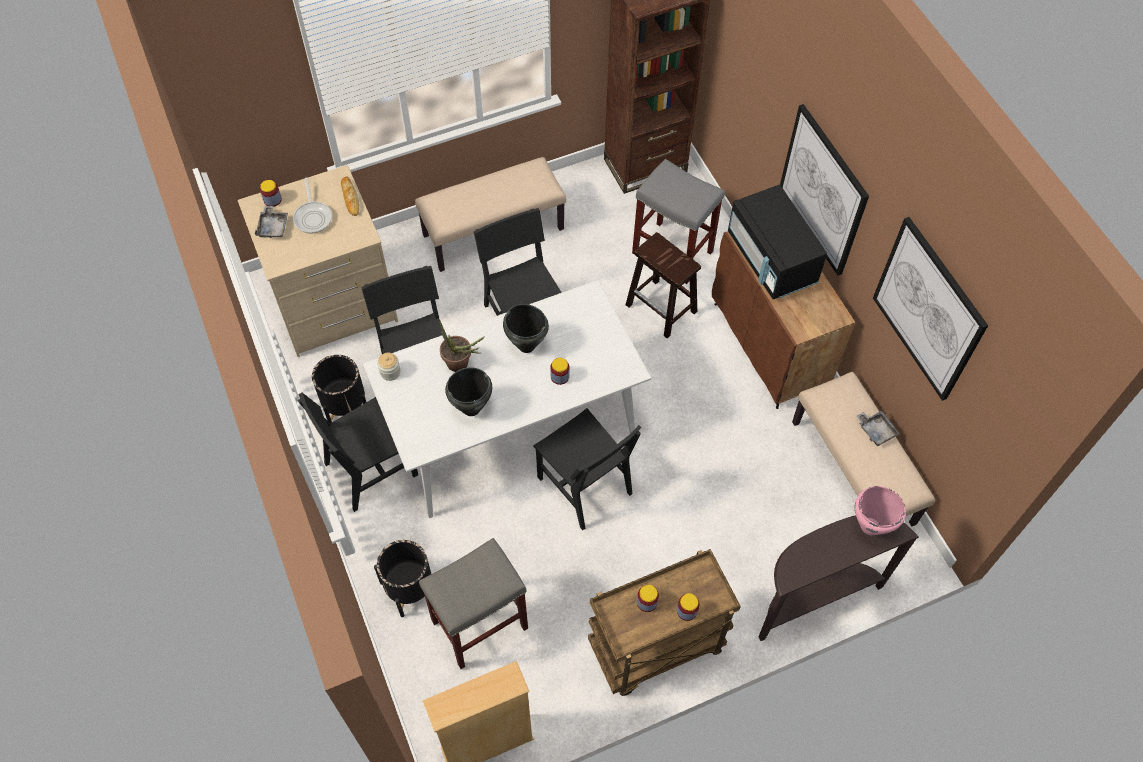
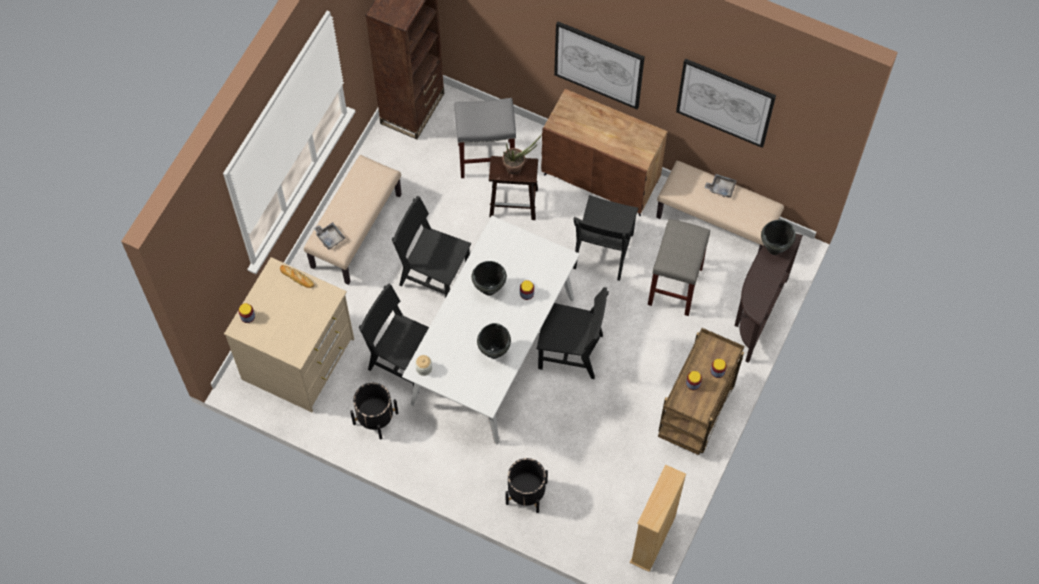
camera: 40 degrees left, 5 degrees up
grey tray [255,206,288,238] -> grey tray moved to [314,222,345,250]
frying pan [293,177,332,234] -> none
black chair [298,393,418,512] -> black chair moved to [573,195,639,281]
grey stool [419,538,528,669] -> grey stool moved to [648,219,710,316]
potted plant [439,319,484,372] -> potted plant moved to [503,134,542,174]
black microwave [728,185,827,299] -> none
pink cooking pot [855,486,906,535] -> black cooking pot [761,220,796,255]

